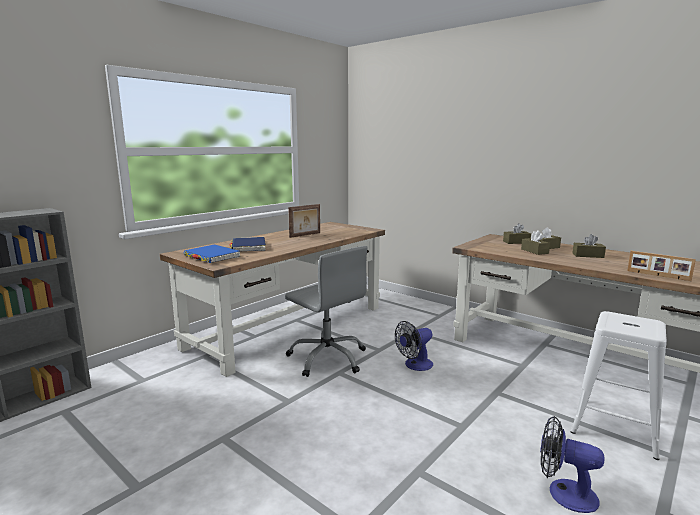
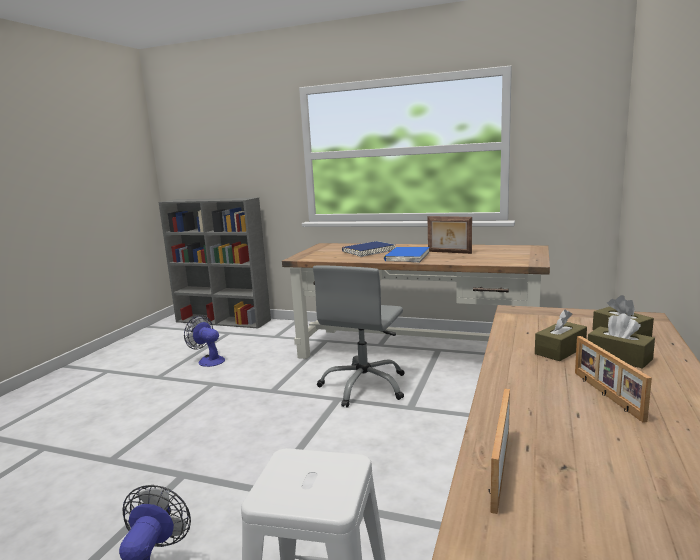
camera: 70 degrees right, 0 degrees up
blue book [184,245,240,263] -> blue book moved to [384,247,430,263]
fan [395,321,433,371] -> fan moved to [184,315,225,367]
brown tissue box [573,234,606,258] -> picture frame [575,336,652,423]

